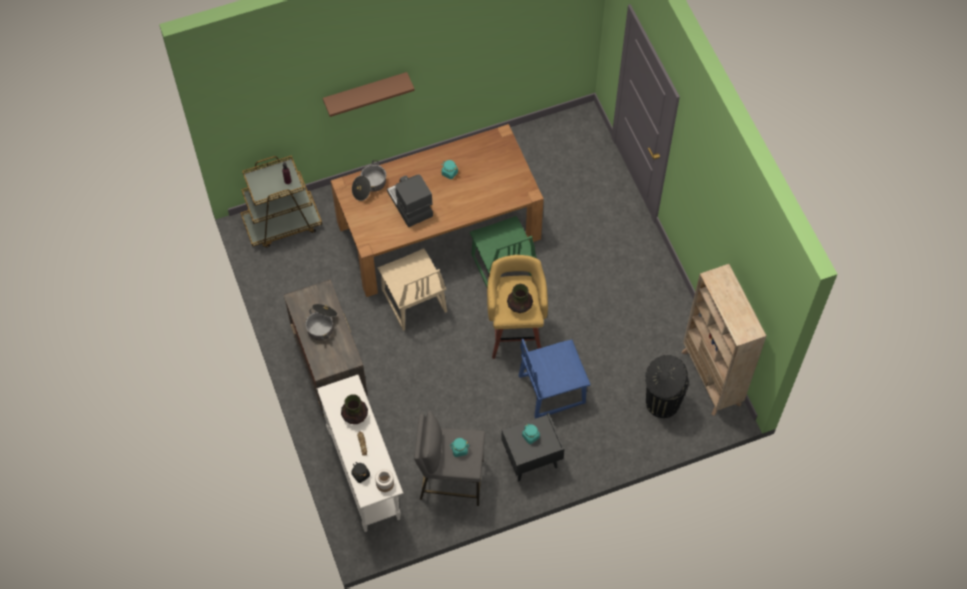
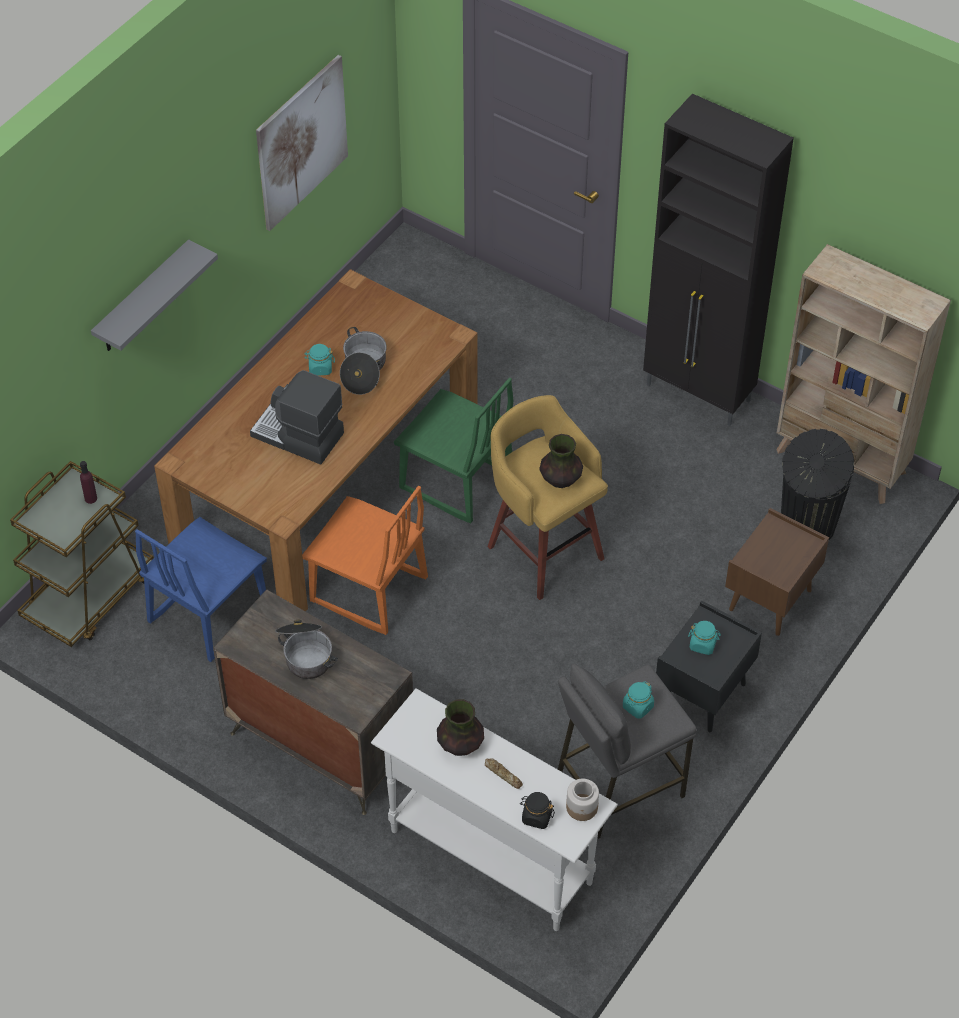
camera: 35 degrees left, 10 degrees down
brown shelf [323,72,415,117] -> grey shelf [91,239,218,351]
cooking pot [352,160,386,201] -> cooking pot moved to [340,327,387,395]
beige chair [378,248,447,331] -> orange chair [302,486,428,635]
blue chair [518,339,591,419] -> blue chair moved to [135,517,267,662]
none -> picture [256,55,348,231]
none -> black cabinet [643,94,794,426]
none -> brown nightstand [725,508,829,636]

